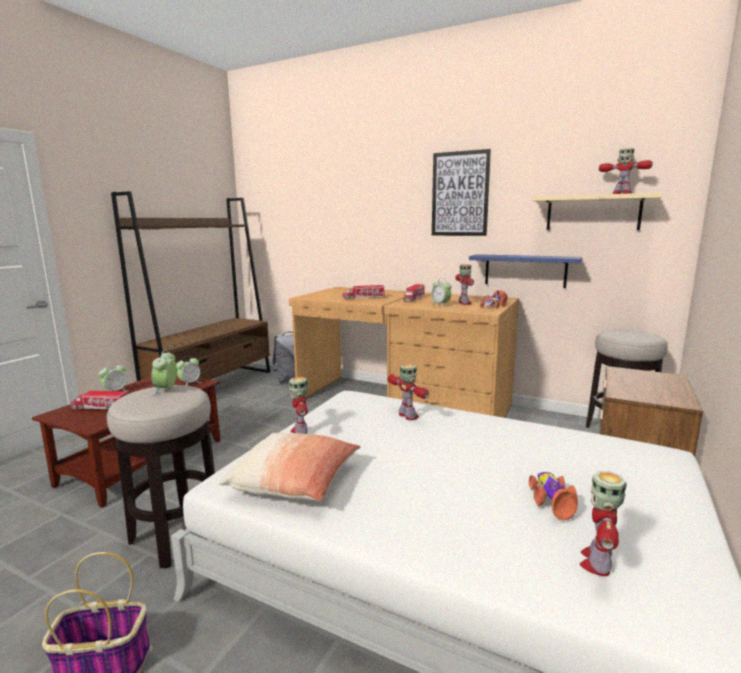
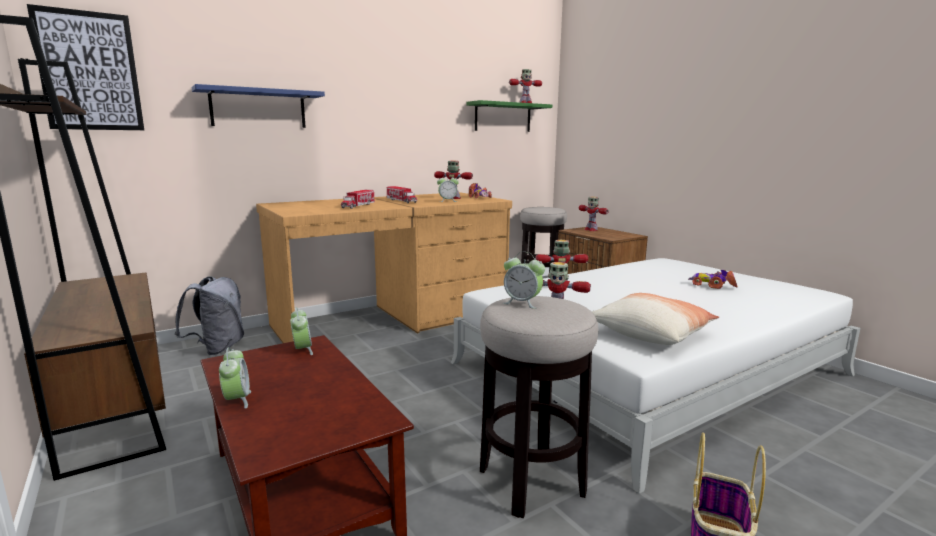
camera: 60 degrees left, 0 degrees up
toy truck [70,390,128,410] -> none
picture [432,149,491,236] -> picture moved to [27,4,144,130]
blue shelf [469,254,582,288] -> blue shelf moved to [192,84,325,128]
beige shelf [532,193,662,230] -> green shelf [466,100,552,132]
toy robot [580,471,627,576] -> toy robot moved to [579,197,609,231]

